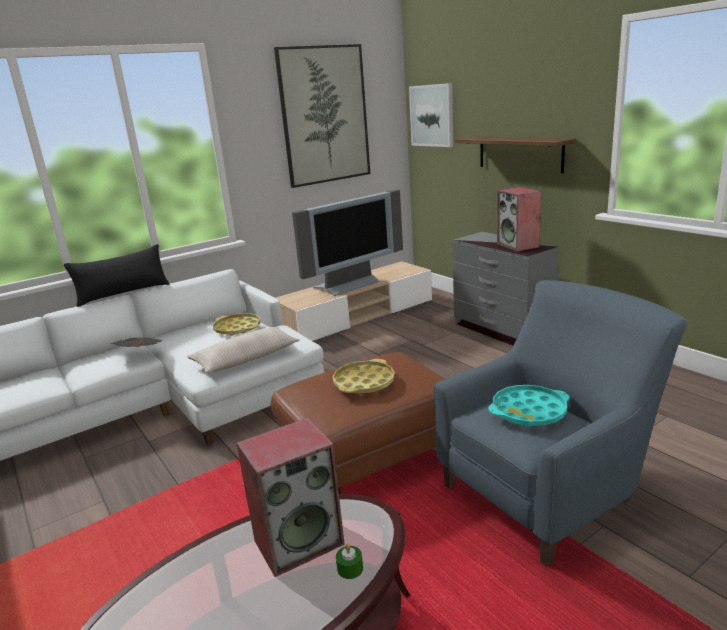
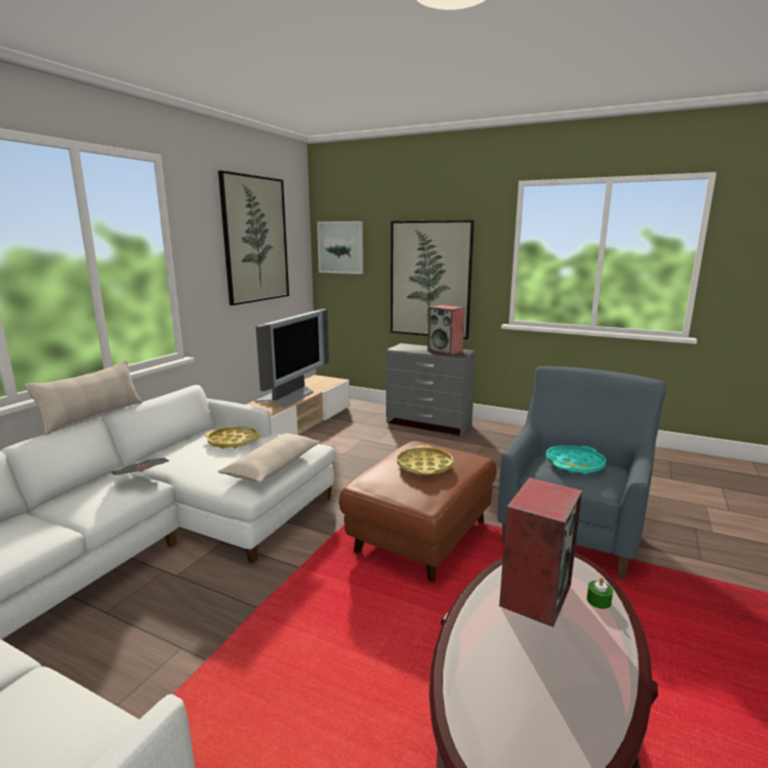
camera: 30 degrees left, 5 degrees down
black pillow [64,244,169,307] -> beige pillow [24,360,142,435]
shelf [455,136,576,173] -> picture [391,220,474,339]

